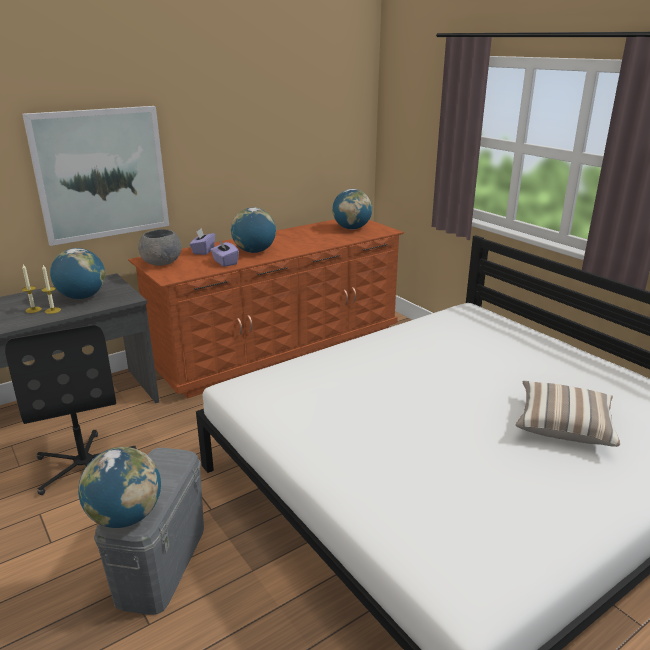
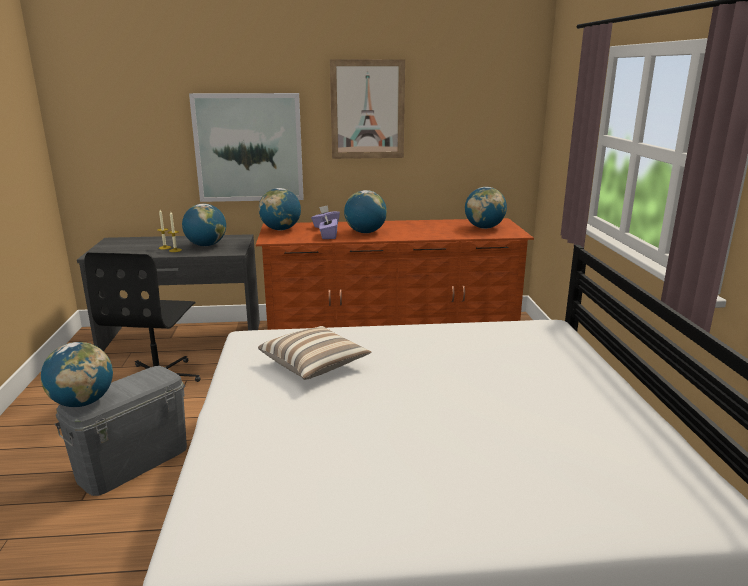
camera: 30 degrees right, 5 degrees down
grey bowl [138,229,181,266] -> globe [258,188,301,230]
pillow [516,381,620,447] -> pillow moved to [258,326,371,380]
none -> picture [330,59,405,159]

